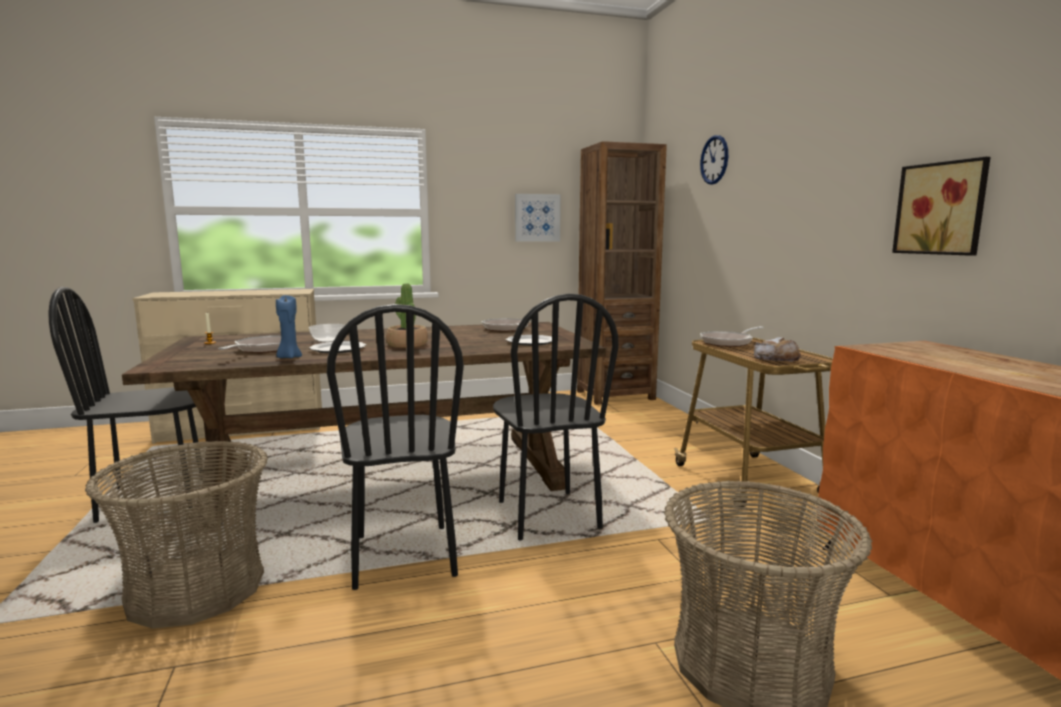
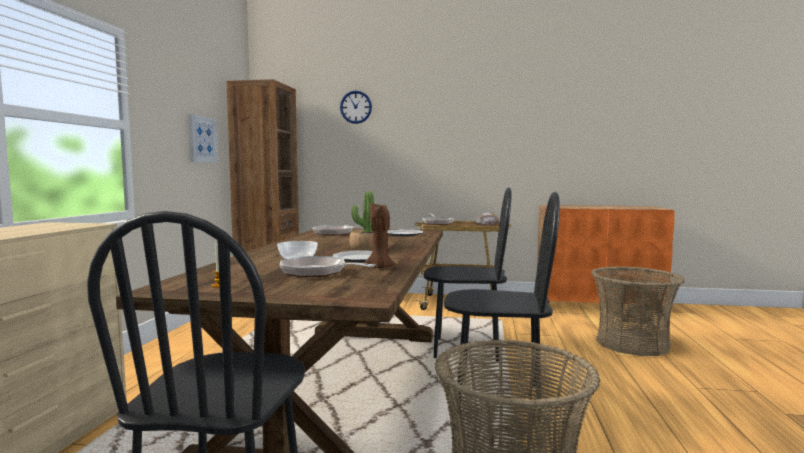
camera: 65 degrees left, 5 degrees down
blue candle [276,295,302,358] -> brown candle [365,203,396,269]
picture [892,157,990,256] -> none

